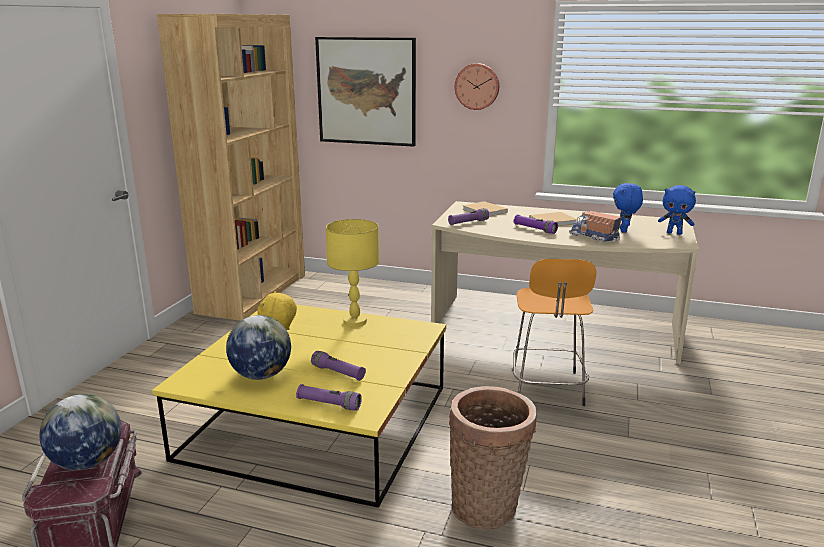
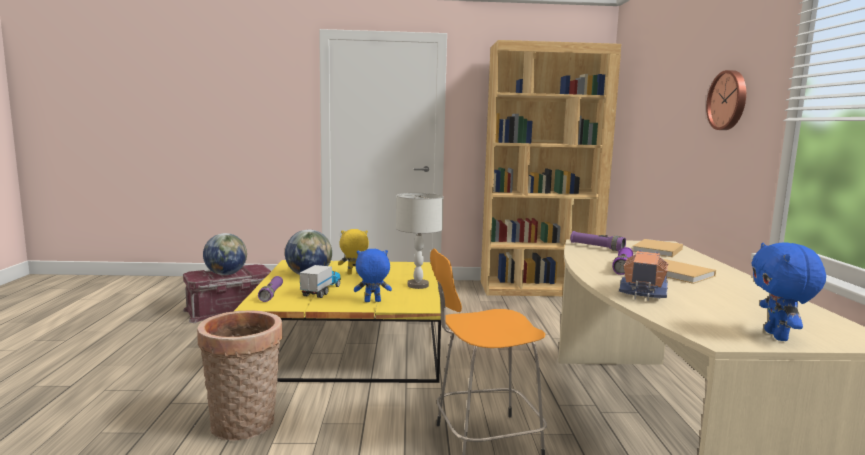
camera: 70 degrees right, 10 degrees down
purple flashlight [311,351,366,381] -> toy truck [300,265,341,298]
picture [315,37,416,147] -> none
yellow table lamp [326,219,379,327] -> grey table lamp [396,193,444,289]
blue plush toy [613,183,643,233] -> blue plush toy moved to [354,249,392,302]

